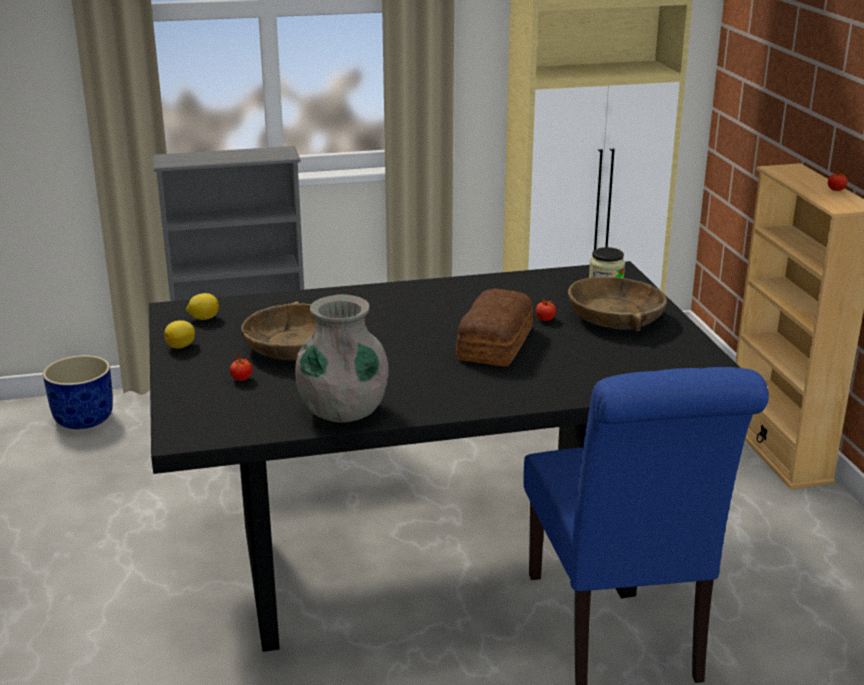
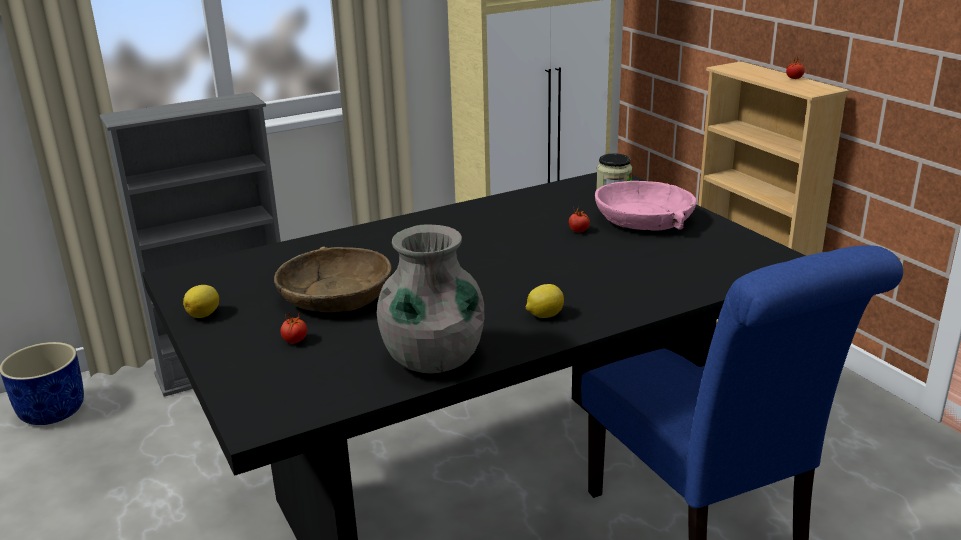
camera: 15 degrees left, 0 degrees up
lemon [186,293,219,320] -> lemon moved to [526,284,564,318]
bread [456,289,533,366] -> none
brown bowl [568,277,667,331] -> pink bowl [595,181,697,231]

